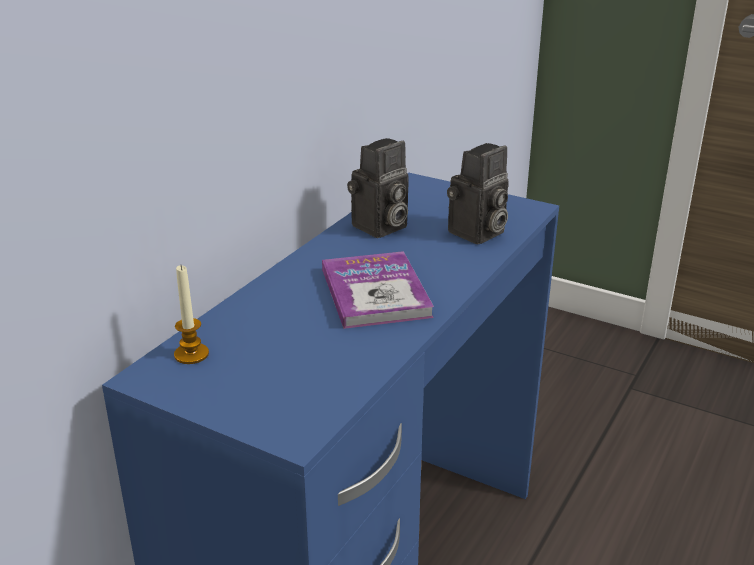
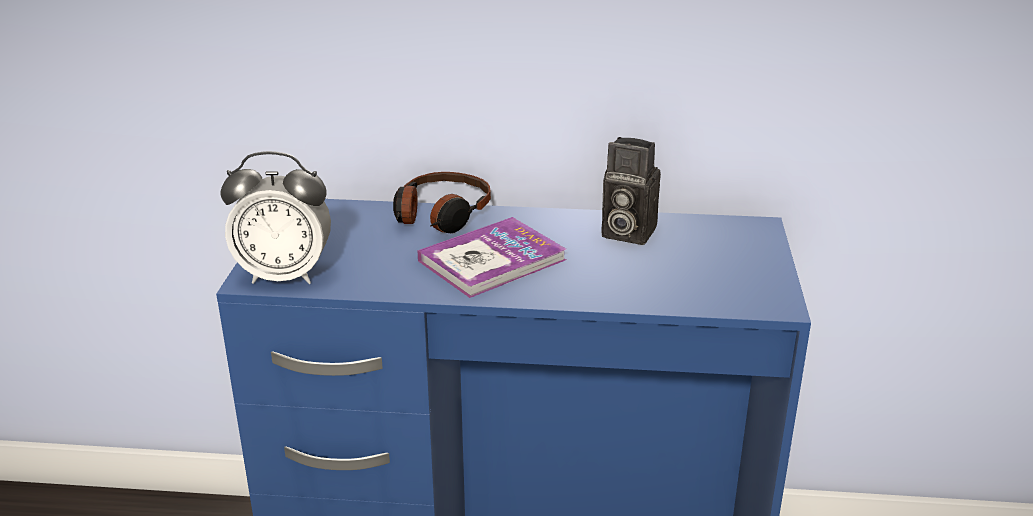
camera: 65 degrees right, 0 degrees up
candle [174,265,209,364] -> none
camera [447,143,509,244] -> none
none -> alarm clock [221,151,331,284]
none -> headphones [393,172,491,233]

